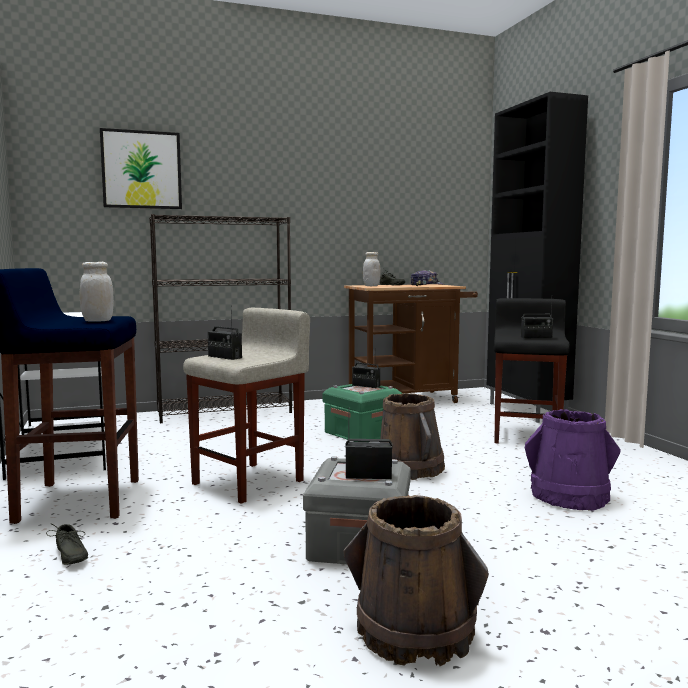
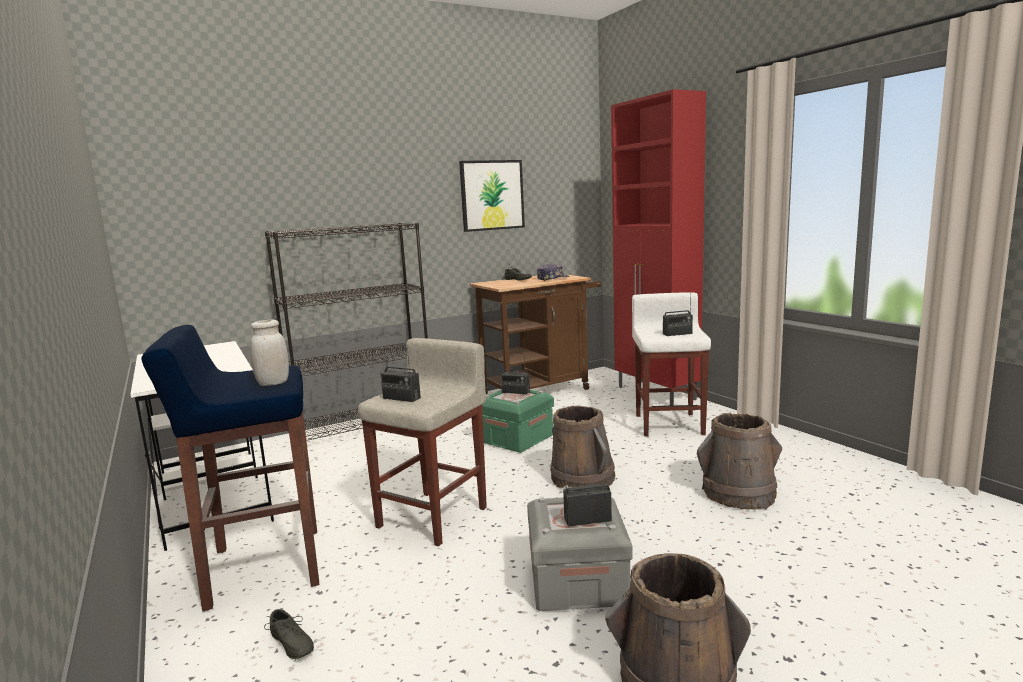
camera: 10 degrees left, 5 degrees up
picture [100,128,182,209] -> picture moved to [459,160,525,232]
white jar [363,252,381,286] -> none
black cabinet [487,92,588,423] -> red cabinet [611,89,706,406]
black stool [494,298,570,443] -> white stool [632,292,711,437]
purple bucket [525,409,621,511] -> brown bucket [697,413,782,509]

